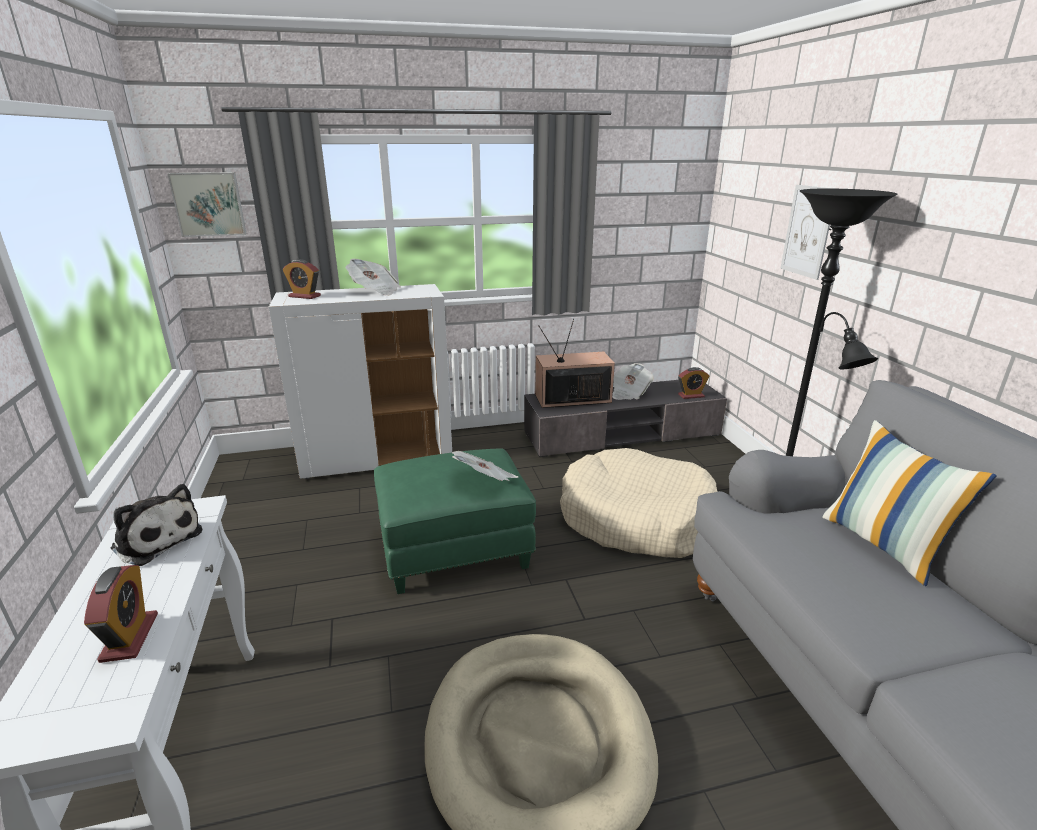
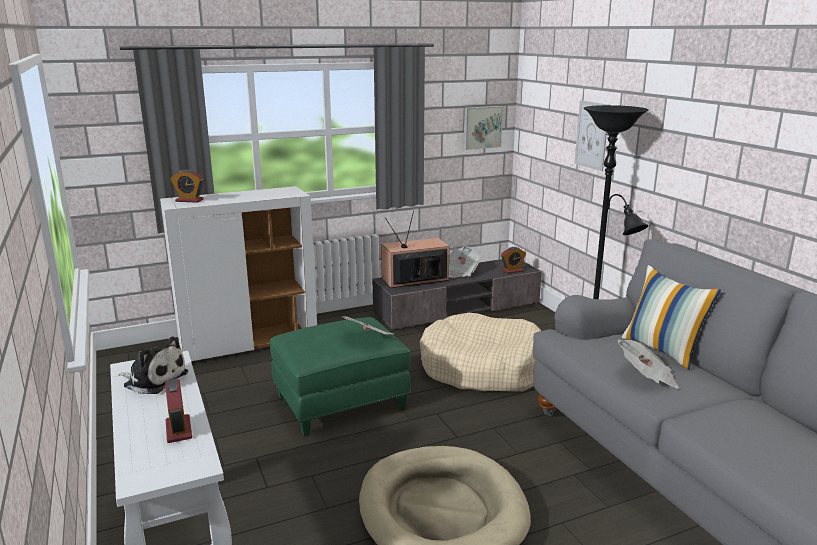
camera: 10 degrees left, 5 degrees down
picture [167,172,247,237] -> picture moved to [463,106,503,150]
newspaper [346,259,401,296] -> newspaper moved to [617,339,679,389]

